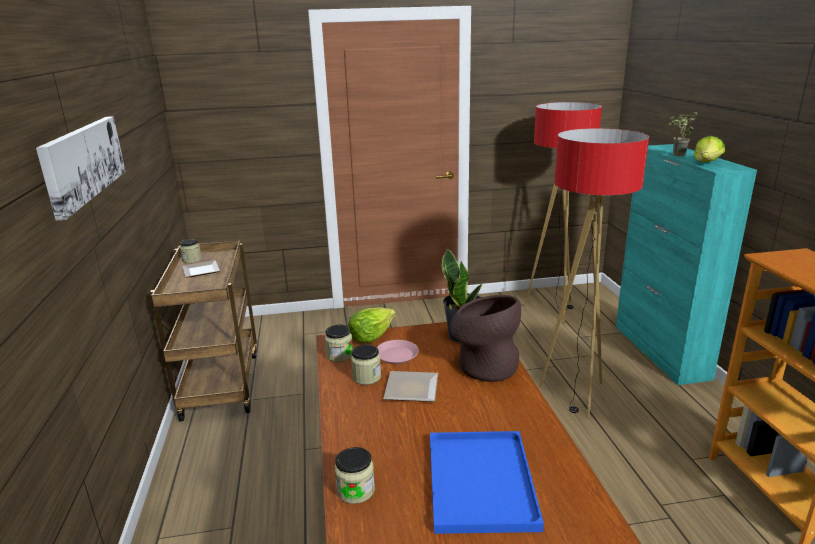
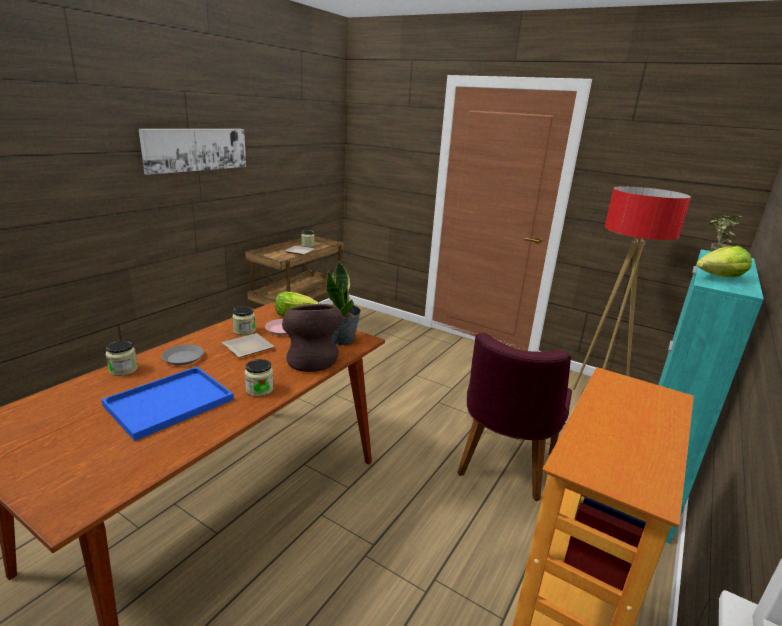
camera: 40 degrees right, 0 degrees up
jar [325,325,353,362] -> jar moved to [245,359,274,397]
floor lamp [539,128,649,418] -> purple chair [457,333,572,501]
none -> grey plate [161,345,204,365]

